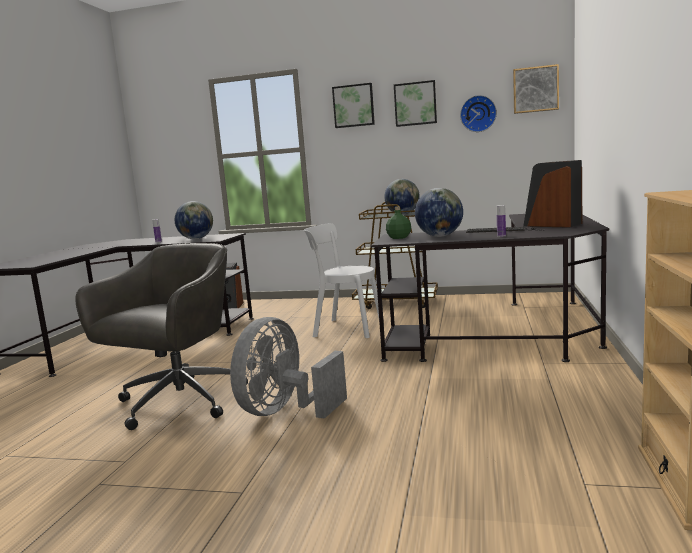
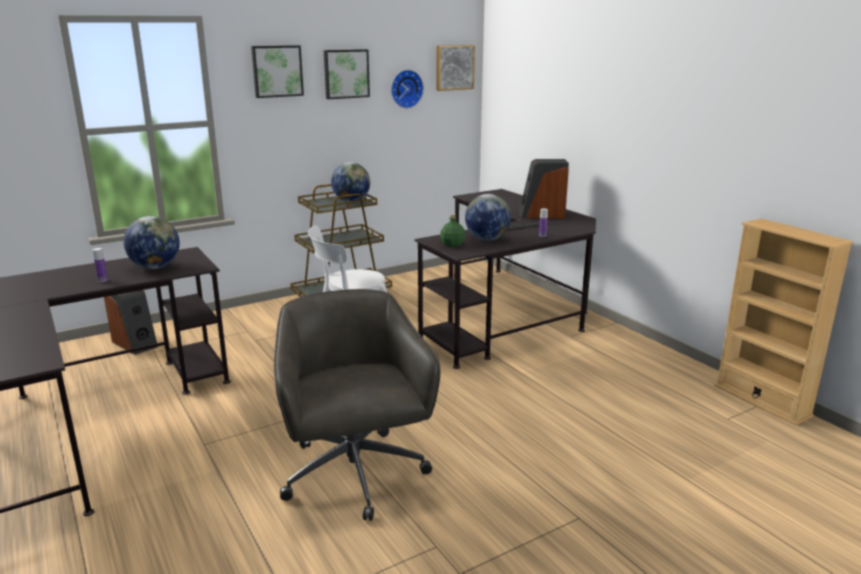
camera: 45 degrees left, 10 degrees up
grey fan [230,317,347,419] -> none

